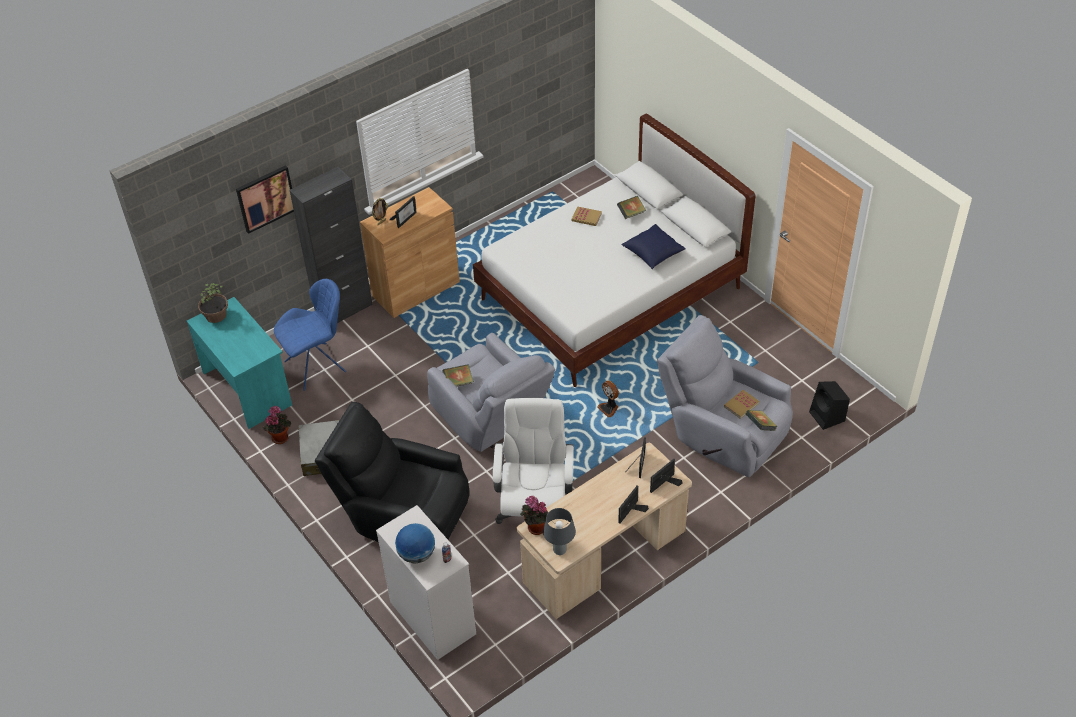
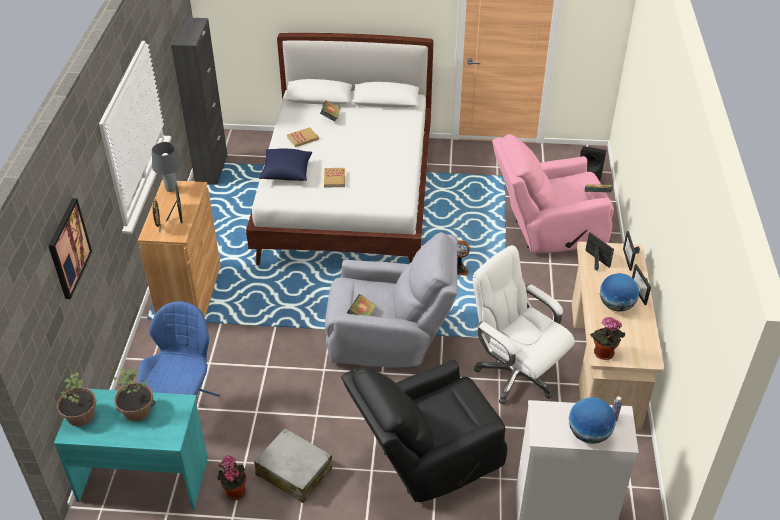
camera: 50 degrees left, 5 degrees down
black cabinet [290,167,372,323] -> black cabinet moved to [171,17,228,185]
grey table lamp [543,508,576,555] -> grey table lamp moved to [152,142,182,192]
blue pillow [621,224,686,269] -> blue pillow moved to [259,148,313,181]
grey armchair [657,315,793,477] -> pink armchair [492,134,614,253]
book [724,390,759,419] -> book moved to [324,168,345,188]
none -> potted plant [114,368,155,421]
none -> globe [600,273,639,311]

